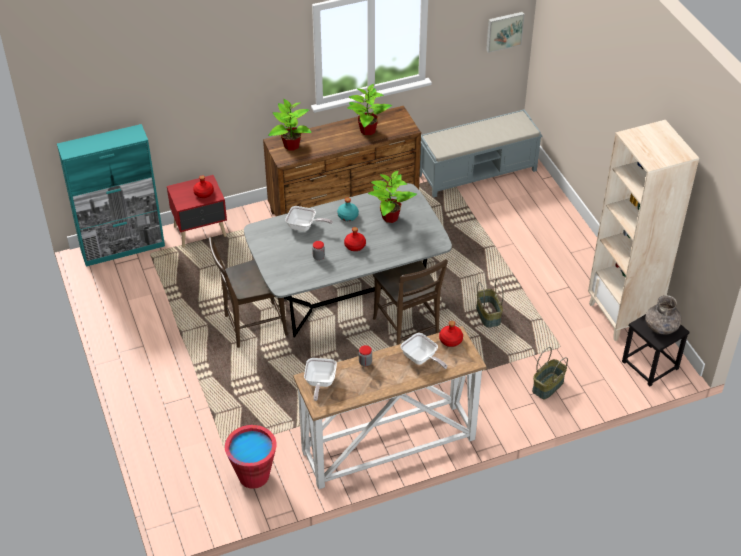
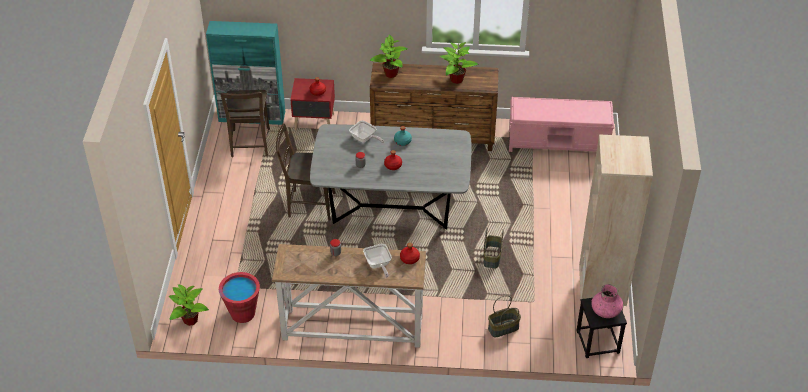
camera: 25 degrees right, 0 degrees up
frying pan [304,358,337,401] -> none
potted plant [368,170,417,223] -> potted plant moved to [169,284,209,326]
brown chair [373,259,448,345] -> brown chair moved to [221,90,270,157]
grey bench [420,109,542,197] -> pink bench [509,97,614,152]
picture [486,12,525,53] -> none
grey vase [645,295,682,334] -> pink vase [591,284,623,318]

